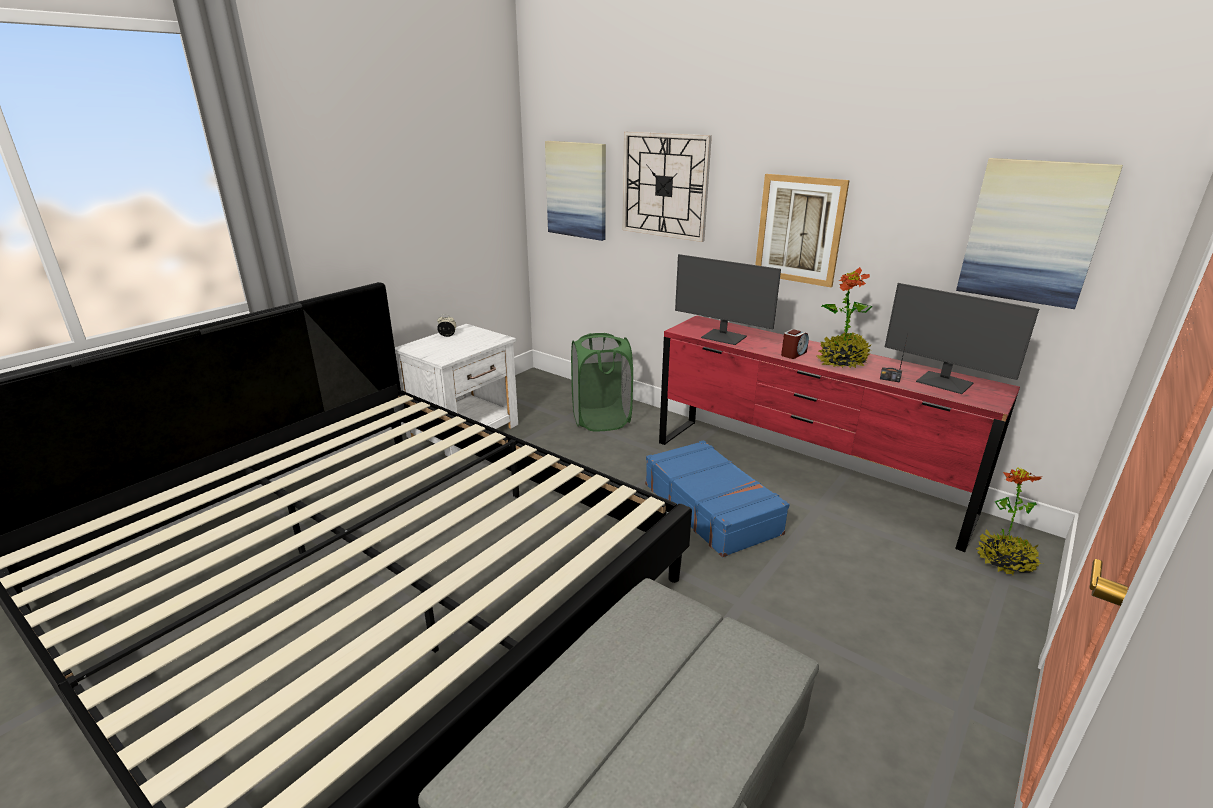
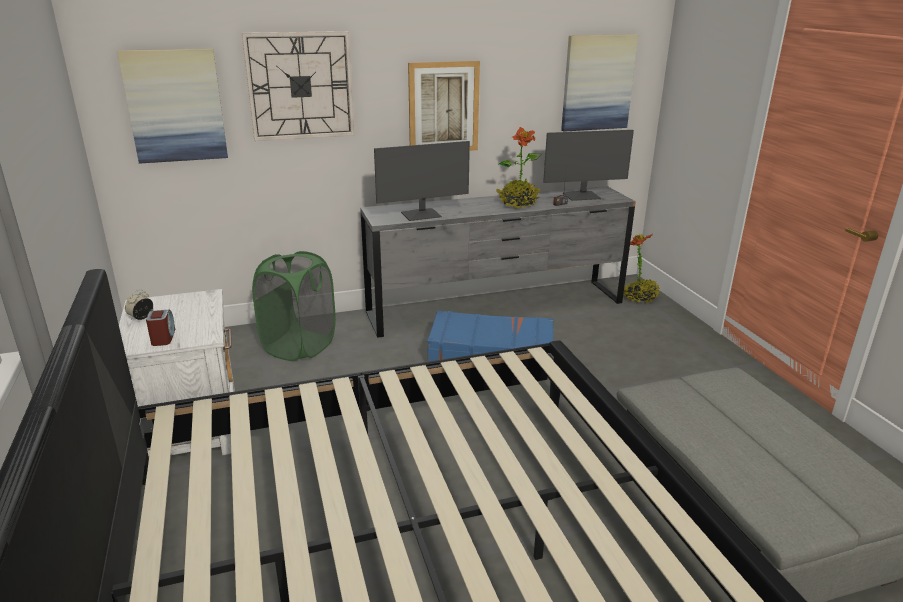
camera: 55 degrees left, 0 degrees up
red dresser [659,315,1020,552] -> grey dresser [360,186,636,338]
alarm clock [781,329,809,359] -> alarm clock moved to [146,310,175,346]

